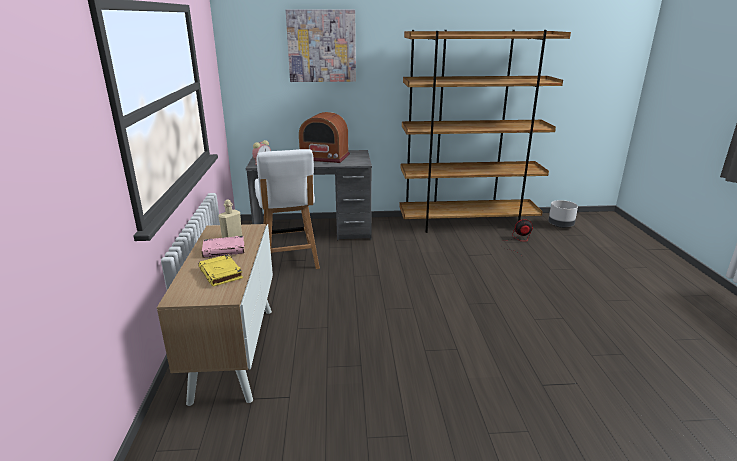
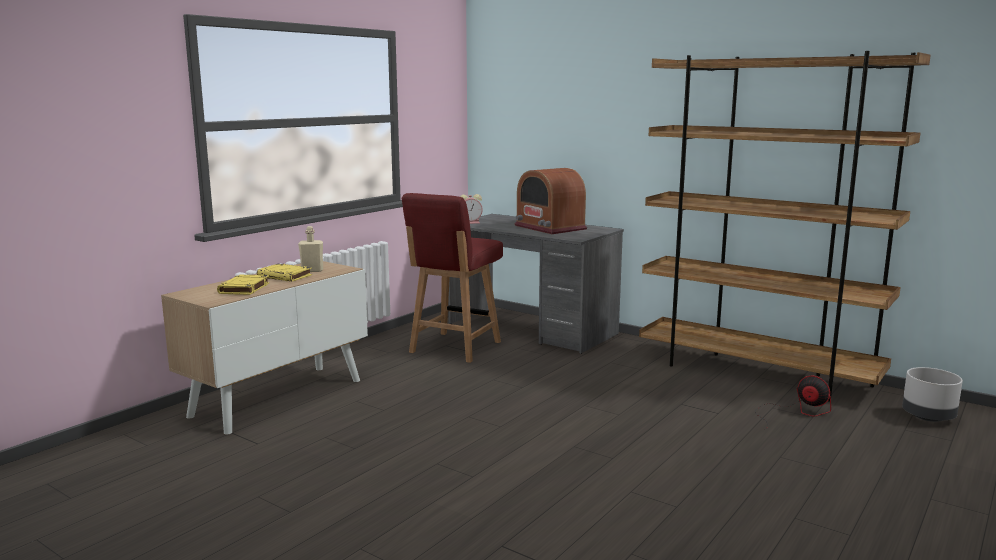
camera: 40 degrees right, 10 degrees down
pink book [202,236,244,258] -> yellow book [257,263,312,282]
white chair [255,149,320,269] -> red chair [402,193,503,363]
picture [286,10,356,82] -> none

